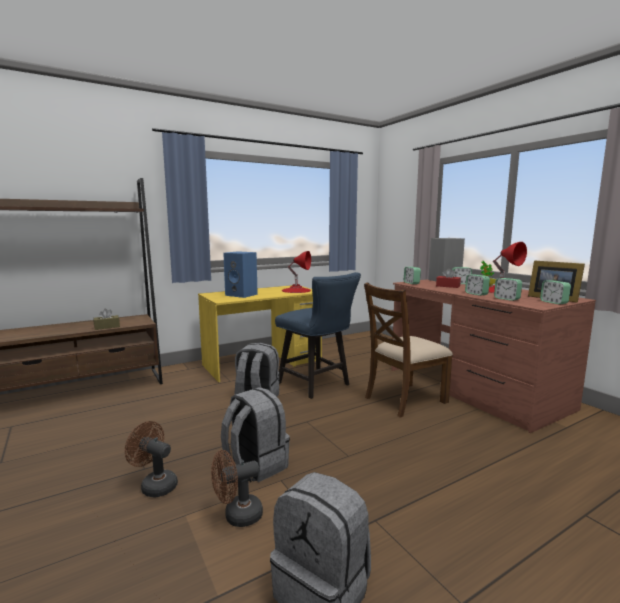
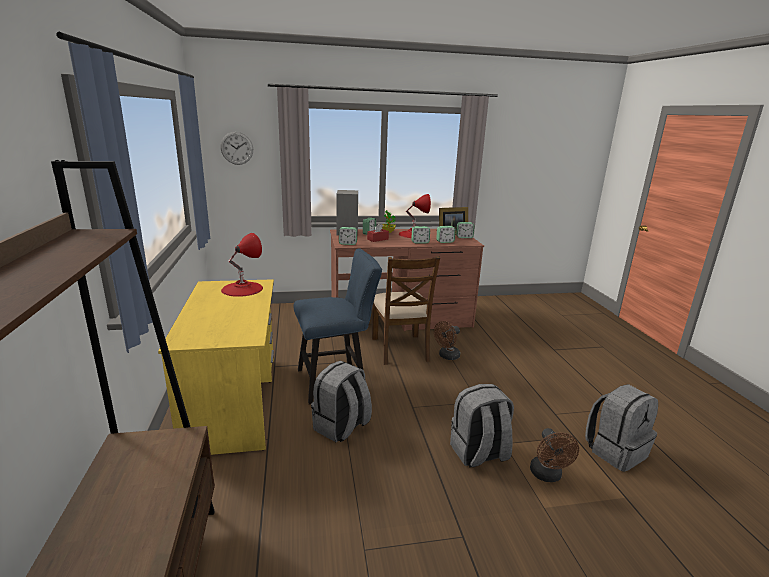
camera: 70 degrees left, 10 degrees up
brown tissue box [93,309,120,330] -> none
brown fan [125,421,178,498] -> brown fan moved to [434,321,460,360]
blue speaker [223,251,258,298] -> none
none -> wall clock [221,132,253,165]

